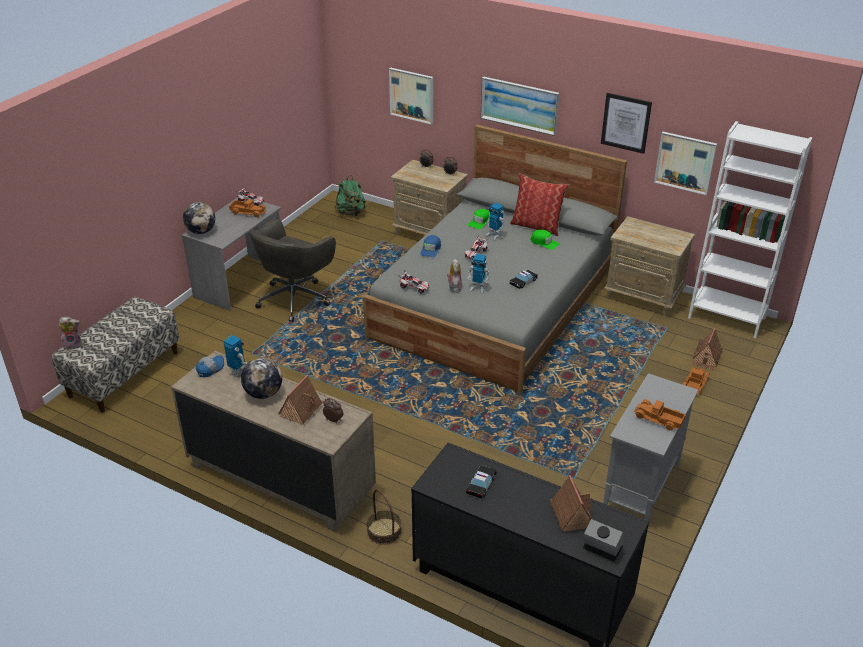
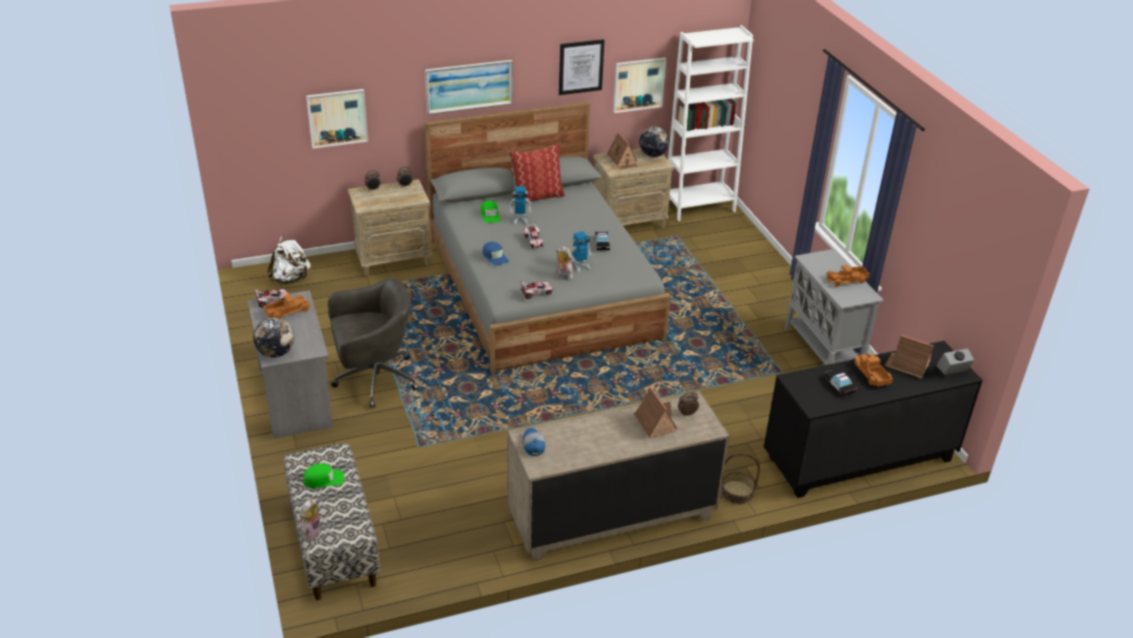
camera: 50 degrees left, 0 degrees up
toy robot [223,335,248,377] -> none
globe [241,358,282,399] -> globe moved to [639,126,670,157]
grey office chair [249,219,336,322] -> grey office chair turned 90 degrees counterclockwise [328,277,419,408]
green backpack [334,177,366,217] -> white backpack [267,236,311,284]
green cap [530,230,559,250] -> green cap moved to [303,463,344,488]
toy truck [683,367,710,395] -> toy truck moved to [853,354,893,387]
toy house [693,328,723,370] -> toy house moved to [607,132,637,170]

